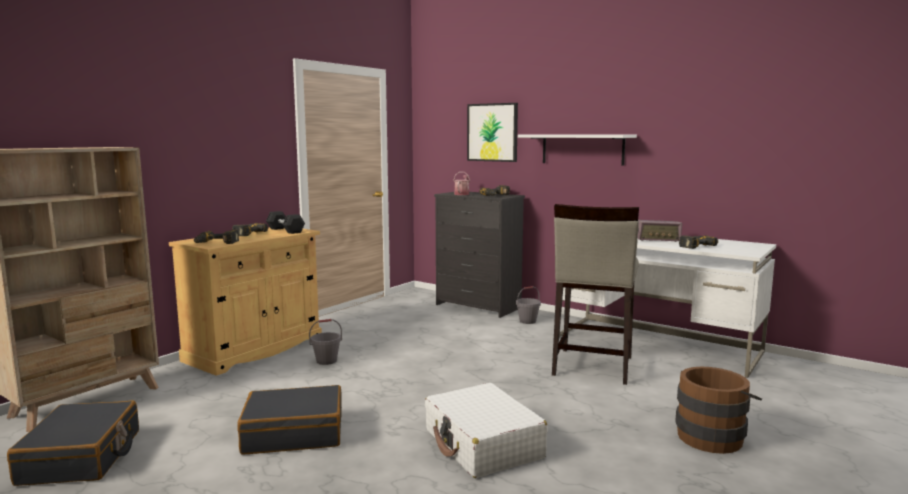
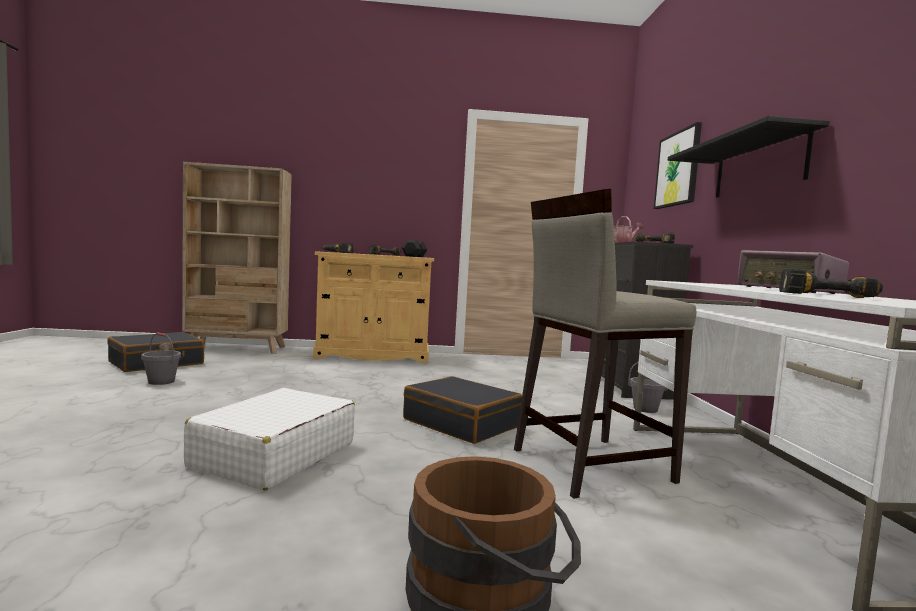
camera: 50 degrees right, 5 degrees down
black suitcase [237,385,342,455] -> black suitcase moved to [403,376,522,444]
grey bucket [309,319,342,365] -> grey bucket moved to [141,332,181,385]
white shelf [518,135,637,166] -> black shelf [668,116,830,198]

